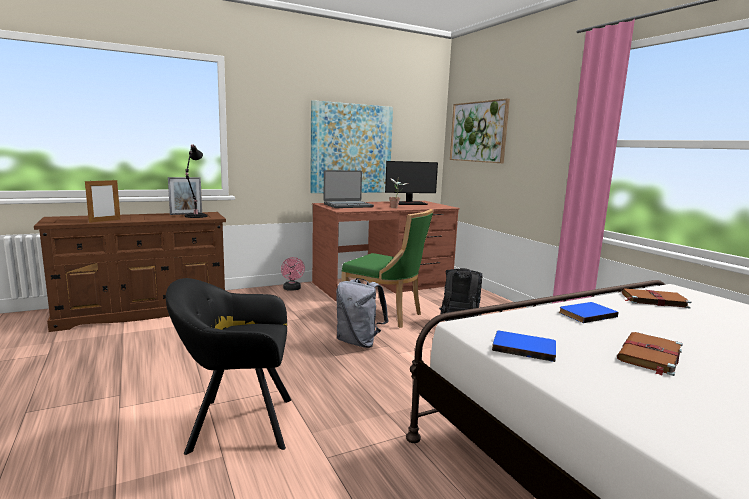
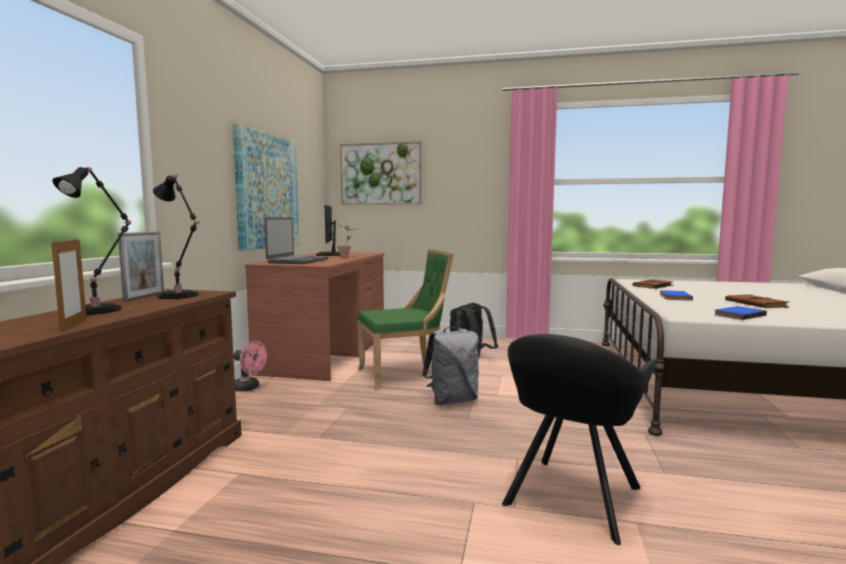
camera: 50 degrees left, 5 degrees down
monitor [385,161,438,205] -> monitor turned 150 degrees clockwise [316,205,340,256]
none -> black table lamp [53,167,131,315]

